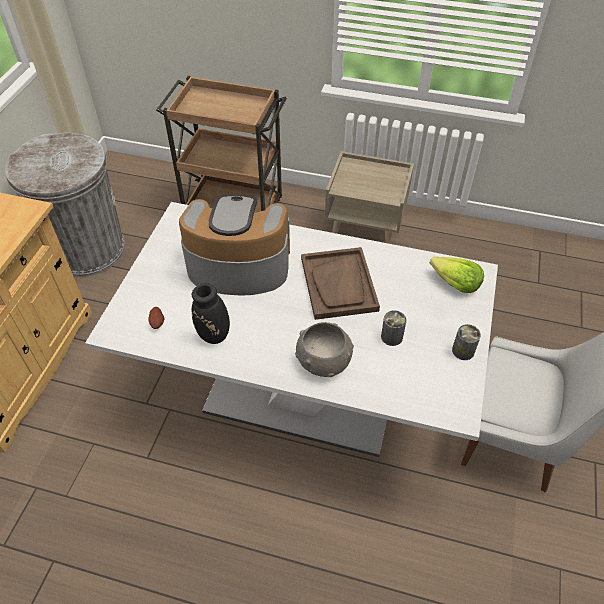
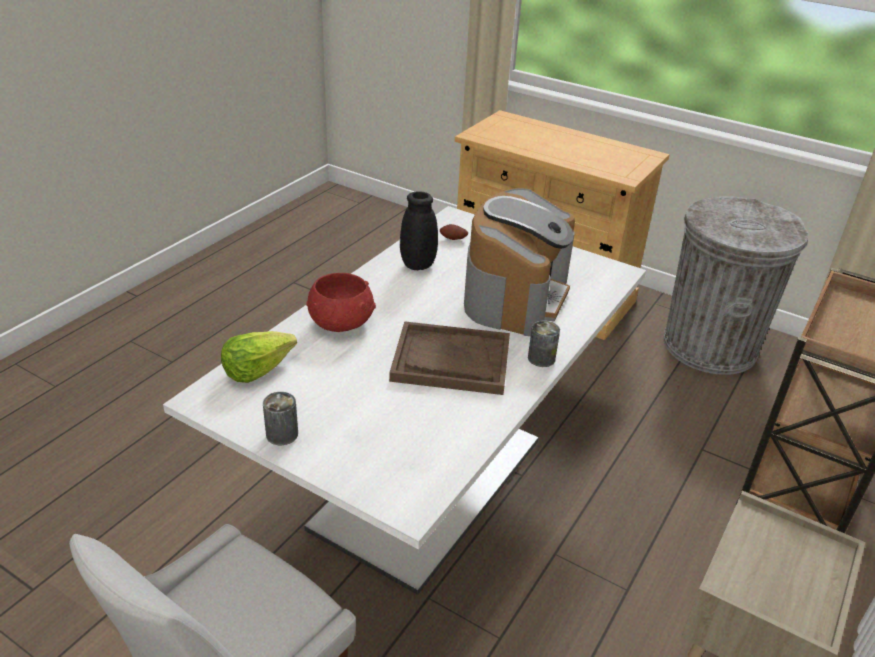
camera: 105 degrees right, 15 degrees down
grey bowl [295,322,354,377] -> red bowl [306,273,376,332]
can [381,310,406,346] -> can moved to [528,321,560,367]
lettuce [430,257,484,293] -> lettuce moved to [221,331,297,383]

